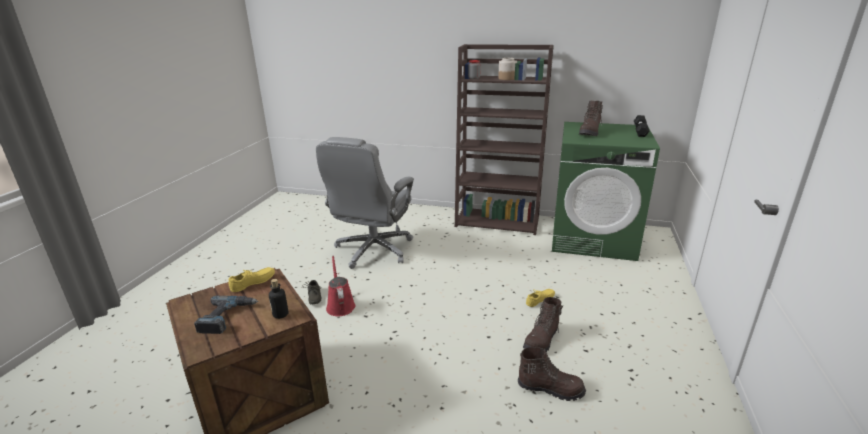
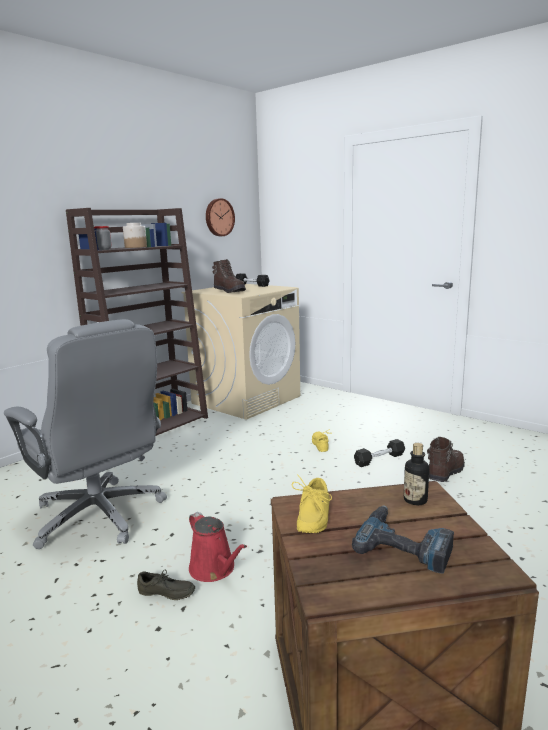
camera: 65 degrees left, 10 degrees down
yellow shoe [228,267,275,292] -> yellow shoe turned 150 degrees counterclockwise [292,475,332,533]
red watering can [326,256,356,316] -> red watering can turned 135 degrees counterclockwise [189,512,247,582]
brown boot [523,297,563,352] -> black dumbbell [354,439,405,467]
green washing machine [552,122,660,261] -> beige washing machine [181,284,300,420]
none -> wall clock [206,198,235,236]

